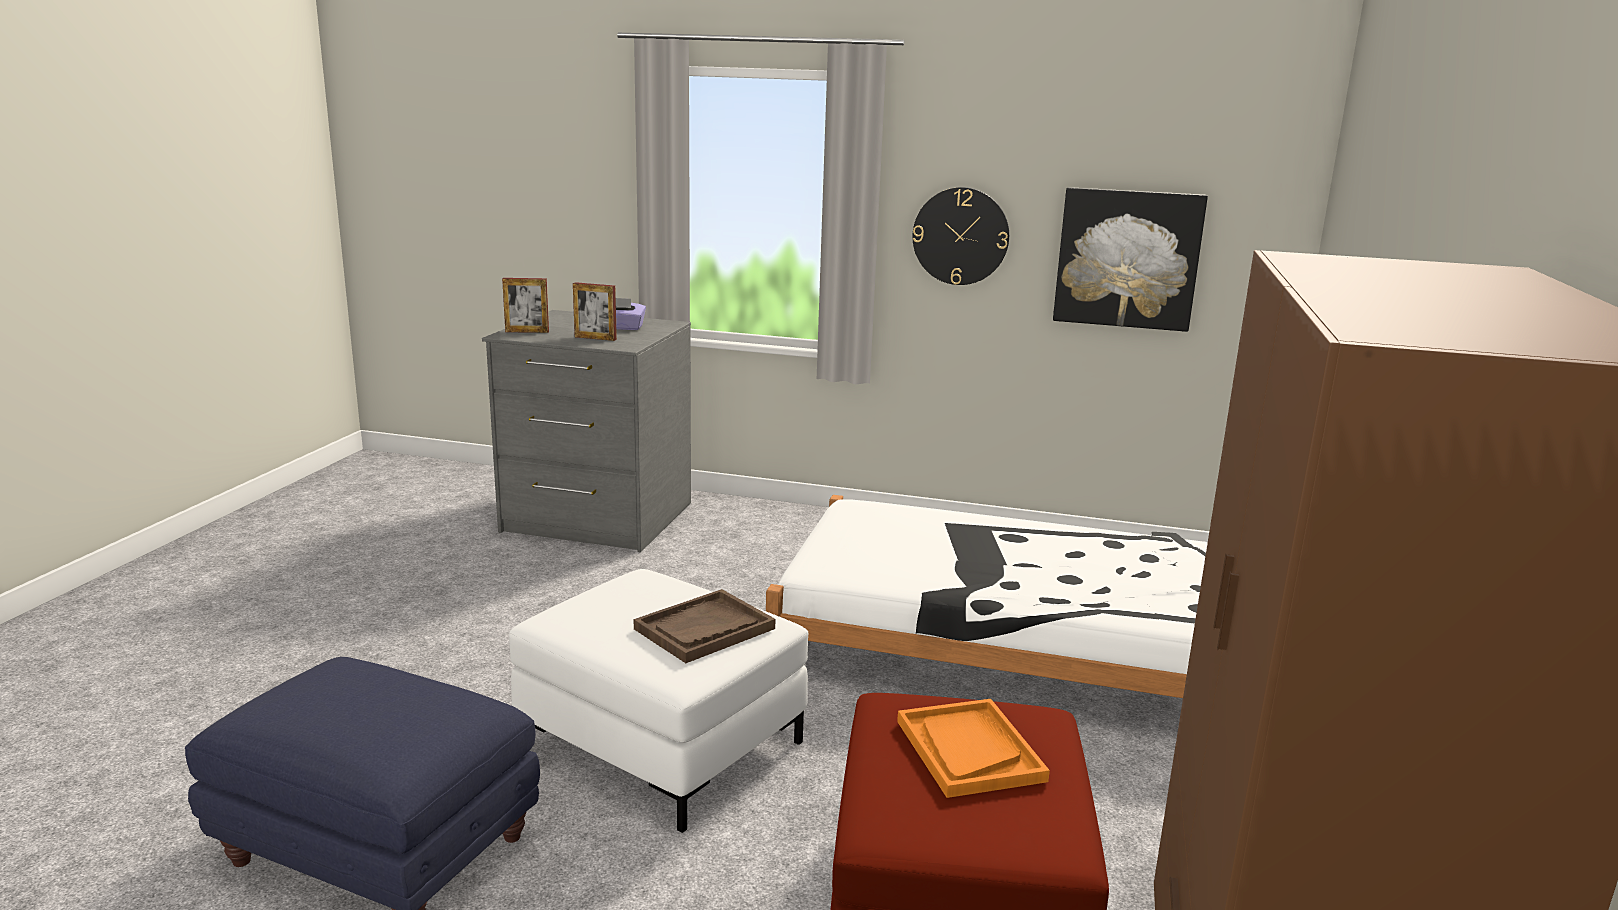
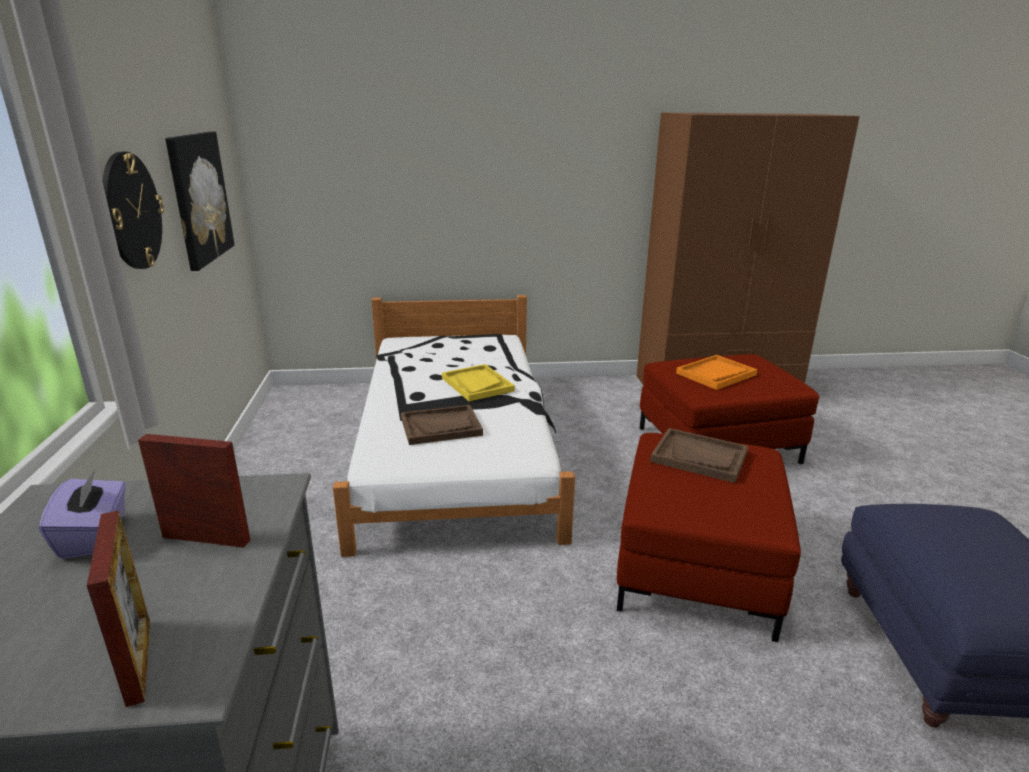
camera: 110 degrees left, 5 degrees up
white ottoman [509,569,809,833] -> red ottoman [617,433,801,642]
picture frame [573,282,617,341] -> picture frame turned 75 degrees counterclockwise [138,434,250,548]
none -> brown tray [401,405,483,445]
none -> yellow tray [442,364,515,401]

